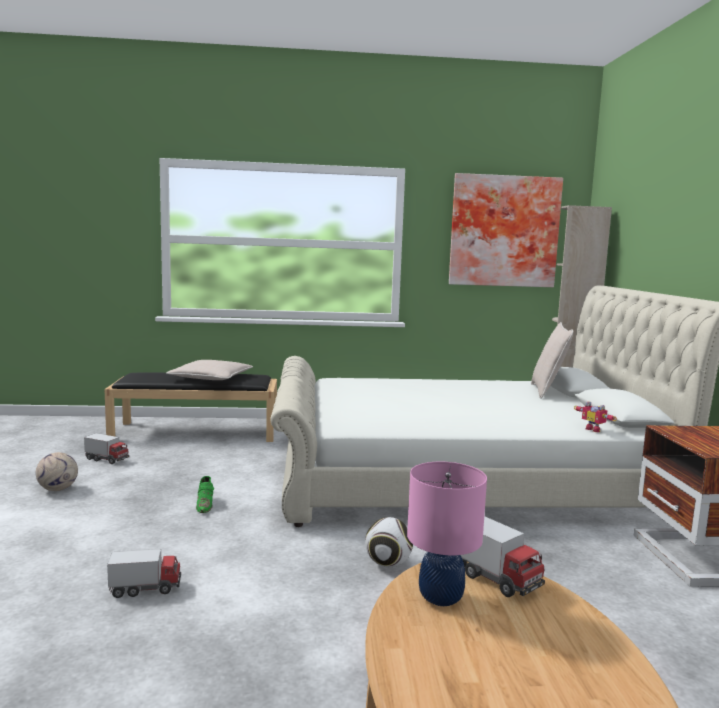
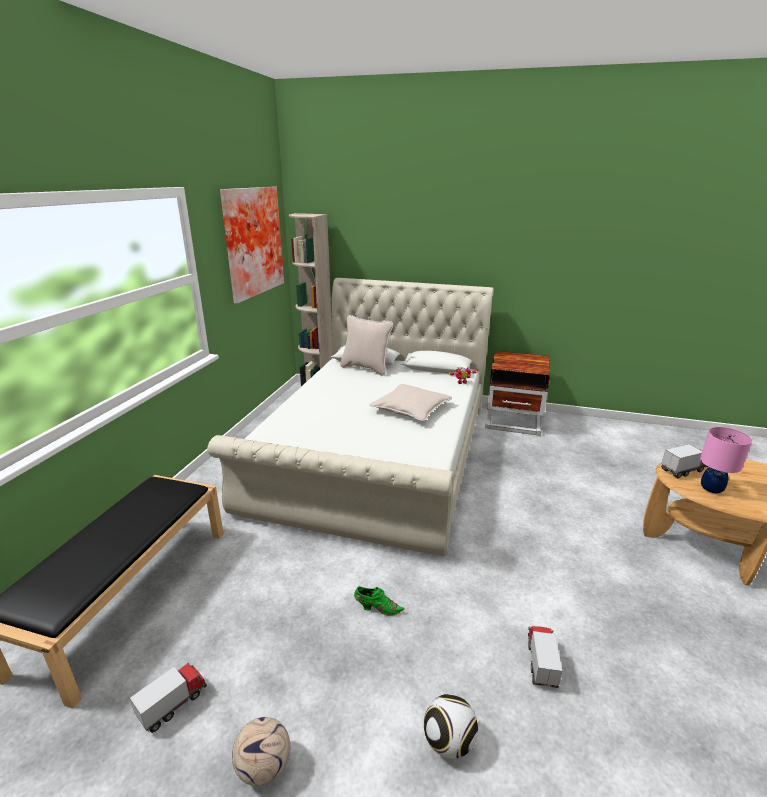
camera: 70 degrees left, 15 degrees up
beige pillow [166,360,253,380] -> beige pillow moved to [369,384,452,421]
football [365,517,413,567] -> football moved to [424,694,478,759]

